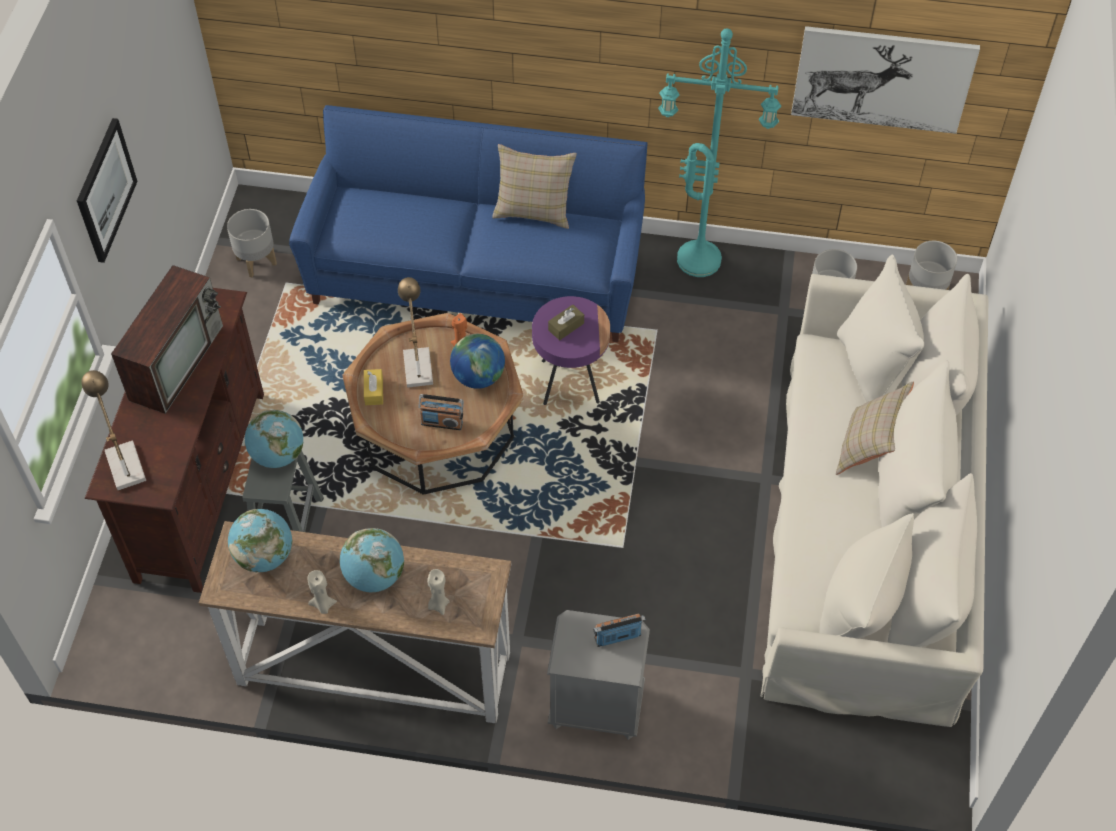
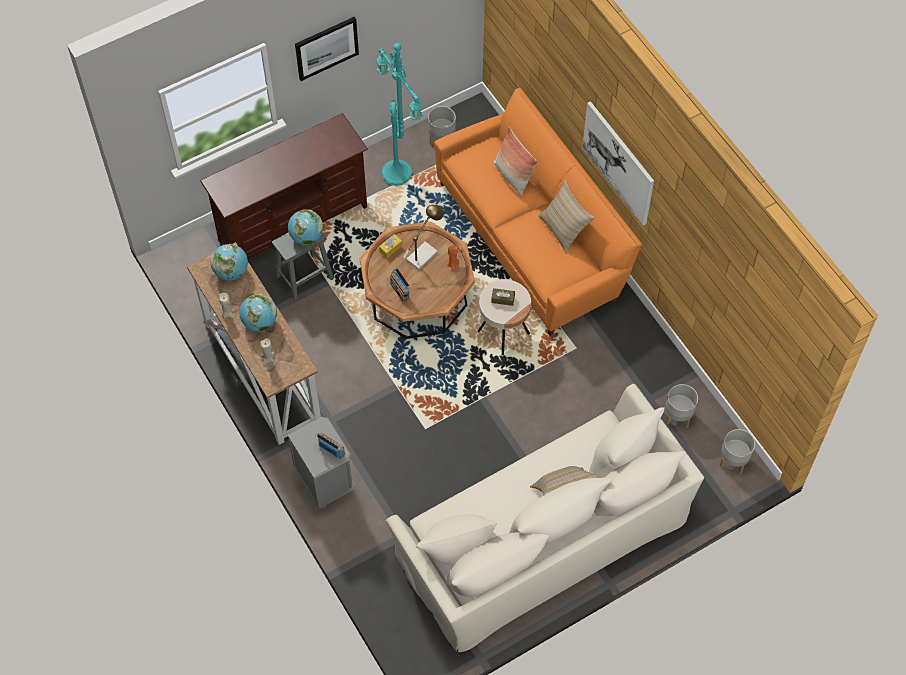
camera: 50 degrees right, 5 degrees up
table lamp [81,370,146,490] -> none
television [111,265,223,414] -> none
blue sofa [289,105,647,342] -> orange sofa [434,88,642,336]
globe [450,334,505,389] -> none
purple side table [532,296,610,405] -> beige side table [478,280,531,355]
turquoise floor lamp [658,28,781,277] -> turquoise floor lamp moved to [376,43,423,186]
picture [791,26,980,134] -> picture moved to [582,101,654,225]
none -> pillow [493,127,537,196]

